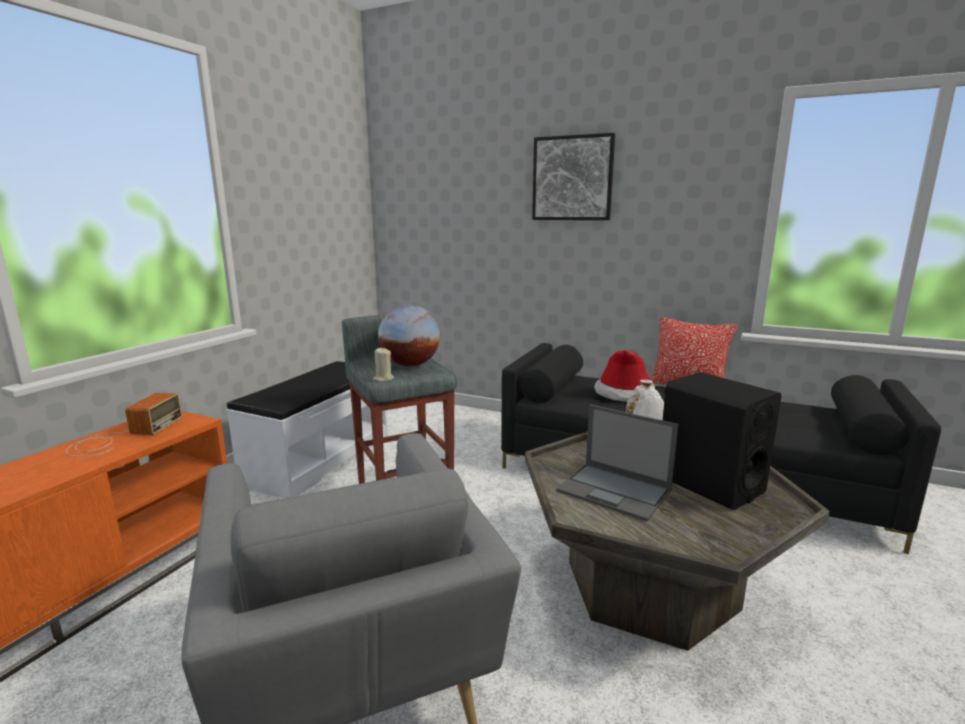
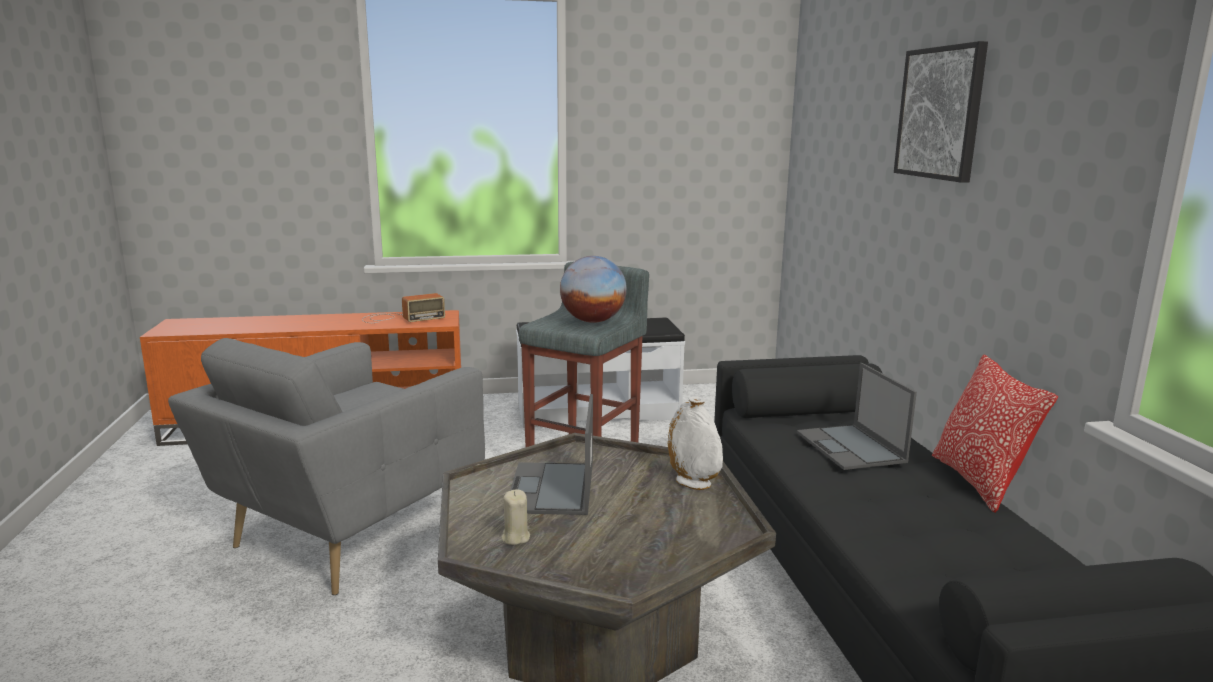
camera: 55 degrees right, 0 degrees up
beige candle [373,348,394,382] -> beige candle moved to [501,489,530,545]
hat [594,350,655,402] -> laptop [797,363,917,470]
black speaker [663,372,782,510] -> none

